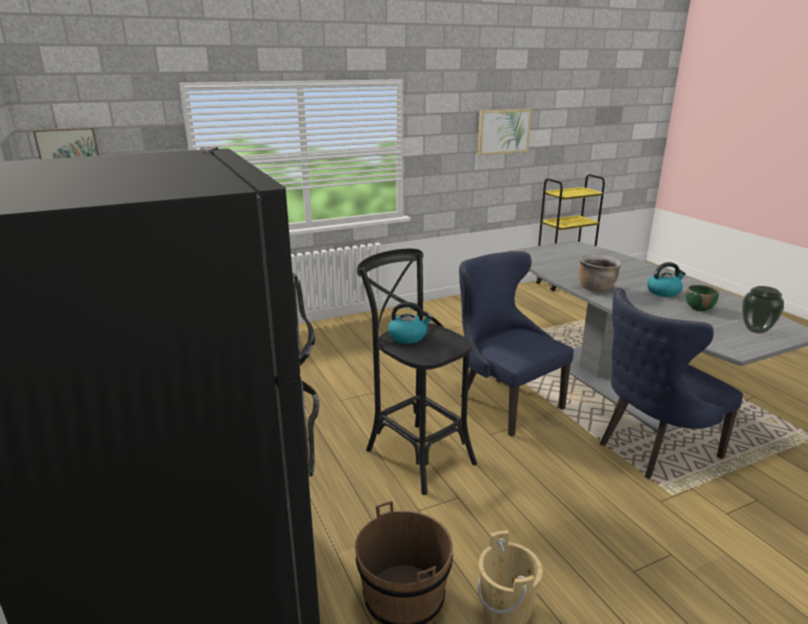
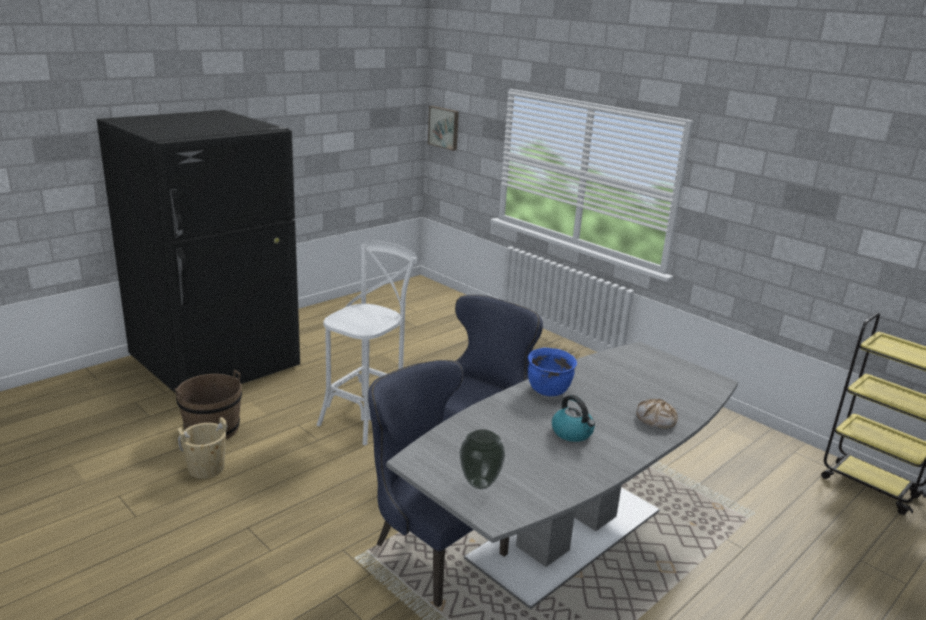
camera: 70 degrees right, 0 degrees up
black stool [357,249,477,495] -> white stool [316,241,417,445]
kettle [388,302,433,344] -> none
picture [478,109,531,156] -> none
brown cooking pot [579,255,622,292] -> blue cooking pot [528,348,577,396]
green bowl [686,285,719,311] -> none
none -> bread [636,399,678,429]

